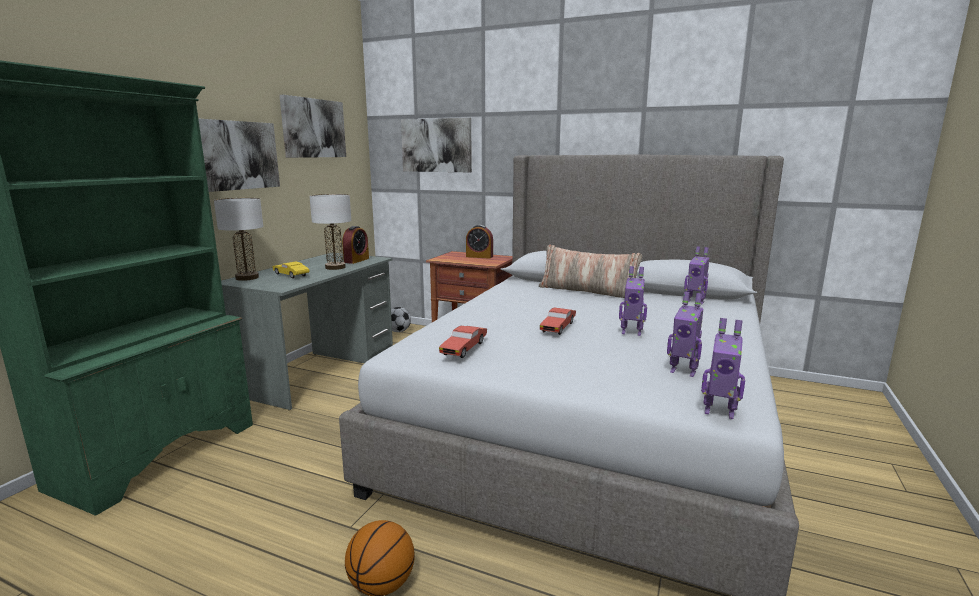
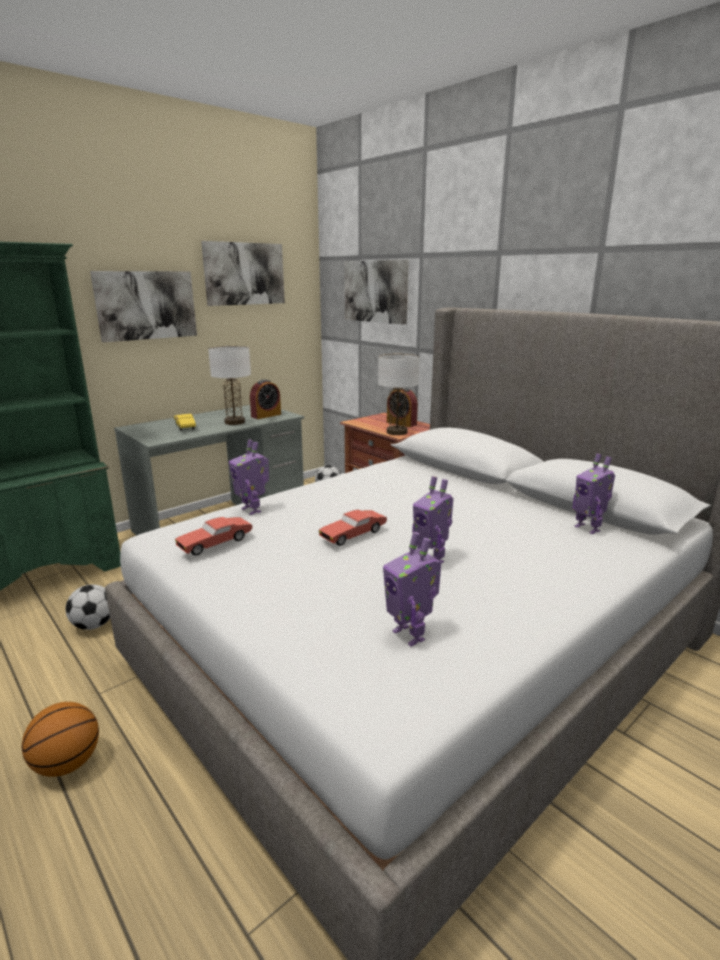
camera: 25 degrees right, 5 degrees up
table lamp [214,198,263,281] -> table lamp moved to [378,354,420,435]
pillow [539,245,643,298] -> none
toy robot [701,318,745,419] -> toy robot moved to [229,440,269,515]
none -> football [66,584,110,630]

